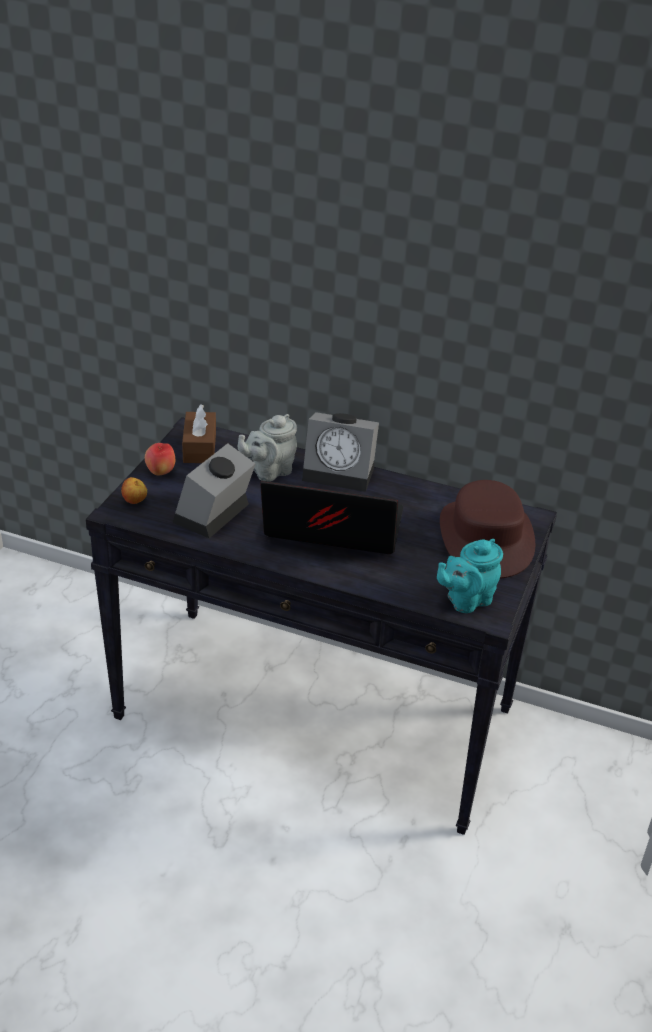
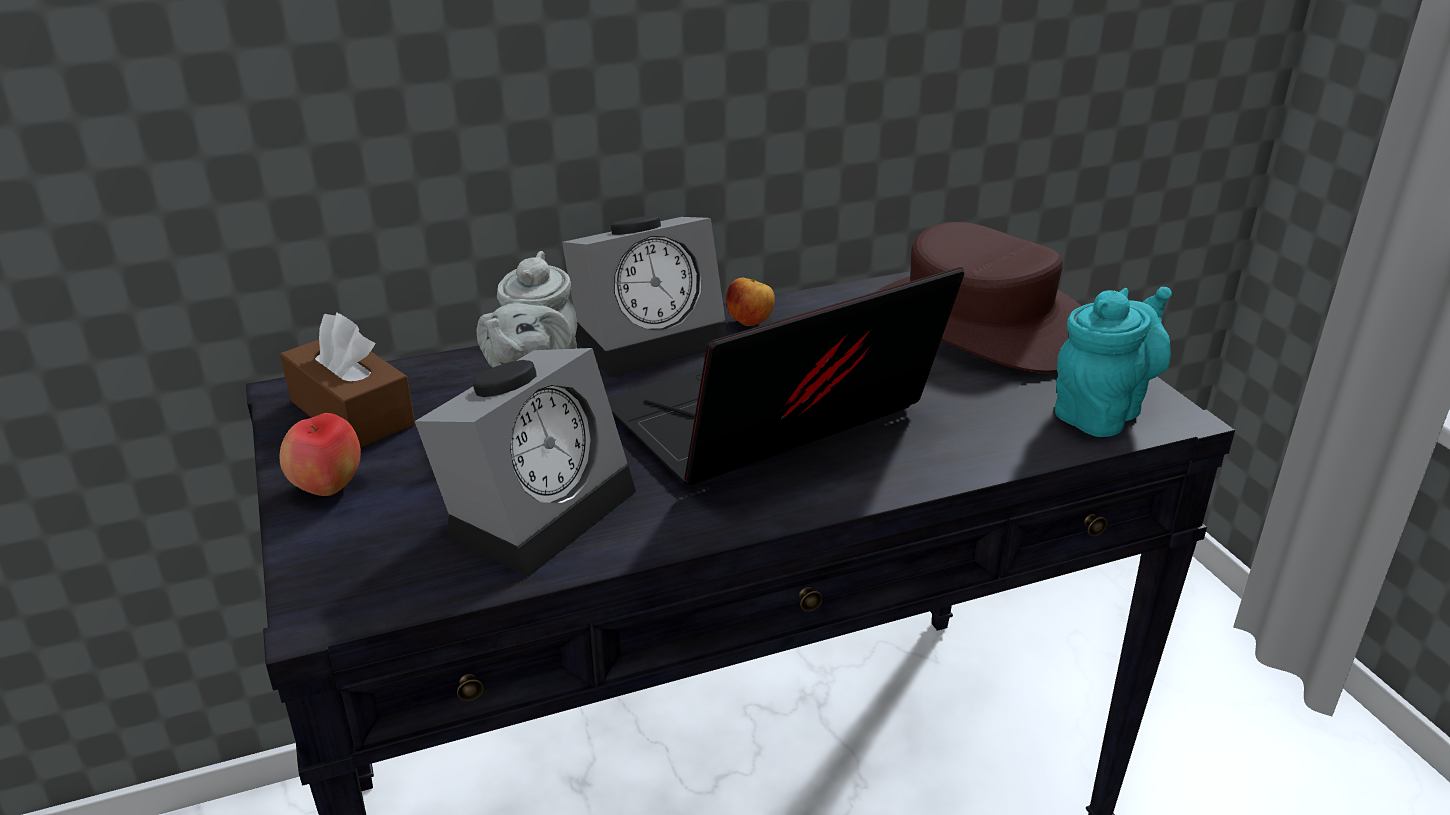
camera: 40 degrees left, 5 degrees down
apple [121,477,147,504] -> apple moved to [726,278,775,326]
alarm clock [172,443,256,538] -> alarm clock turned 135 degrees counterclockwise [415,348,636,577]
turquoise teapot [437,539,503,613] -> turquoise teapot turned 150 degrees counterclockwise [1055,287,1172,437]

